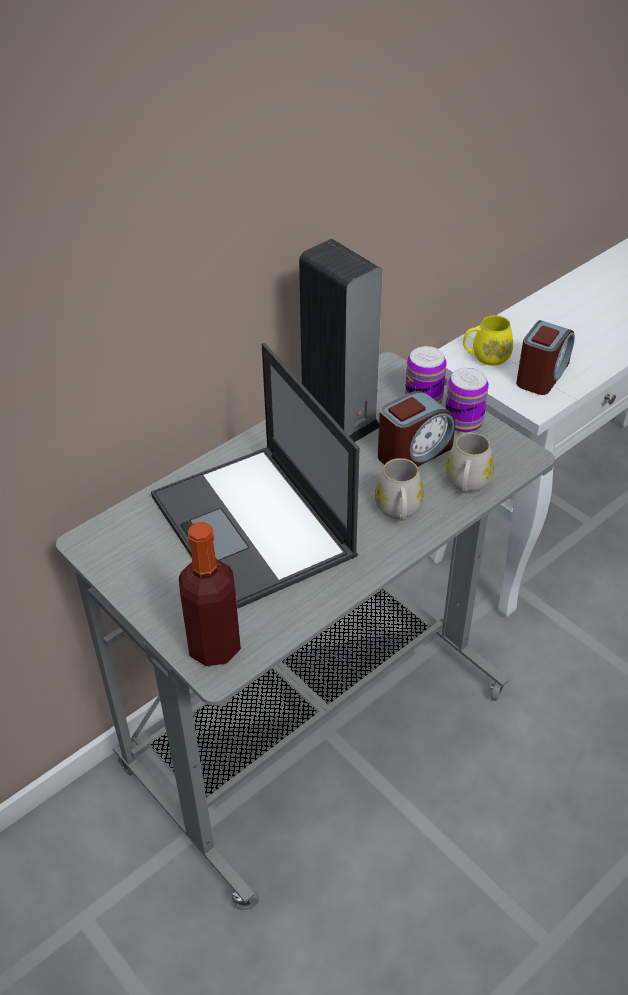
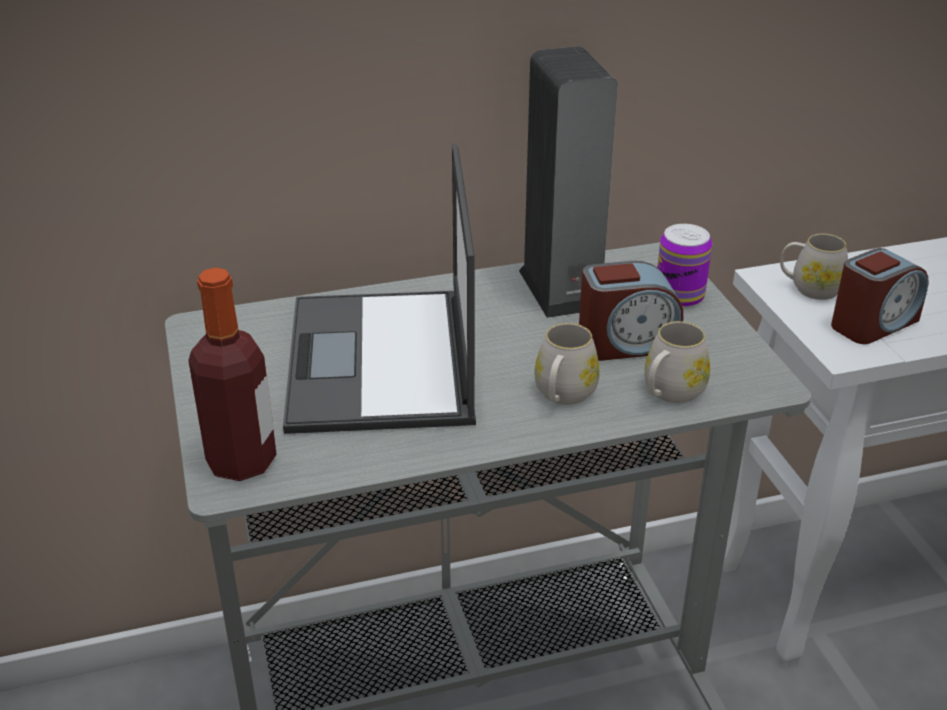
camera: 25 degrees right, 10 degrees down
can [445,368,489,433] -> none
yellow mug [463,315,513,366] -> white mug [780,234,848,300]

